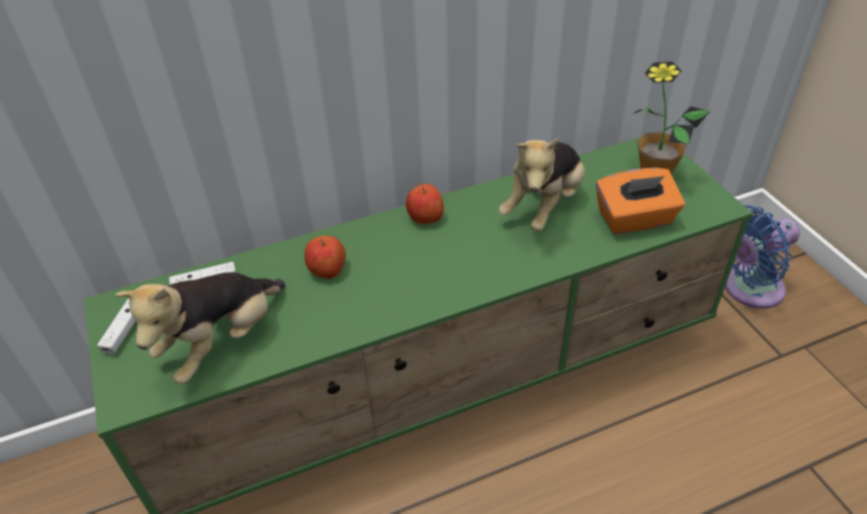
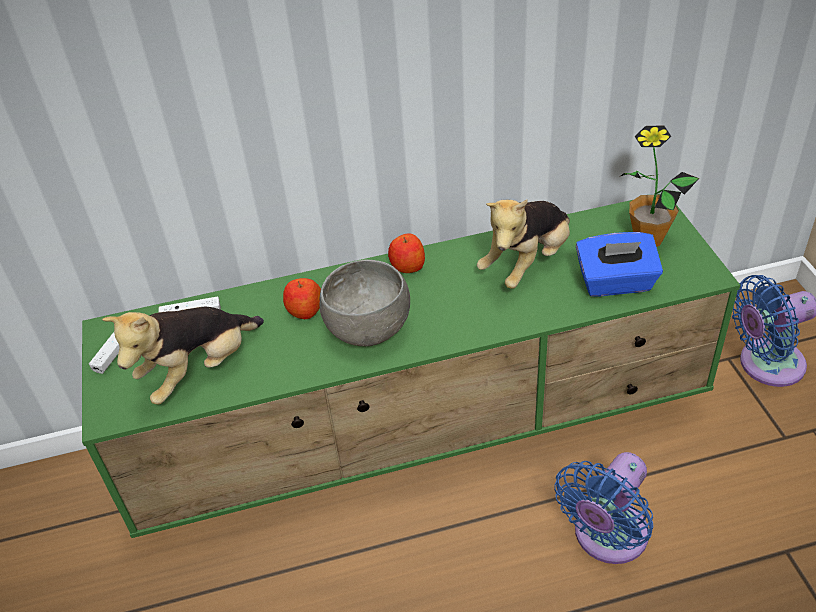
camera: 10 degrees right, 0 degrees up
orange tissue box [596,168,685,234] -> blue tissue box [576,232,663,297]
none -> grey bowl [319,260,410,346]
none -> blue fan [554,452,653,564]

